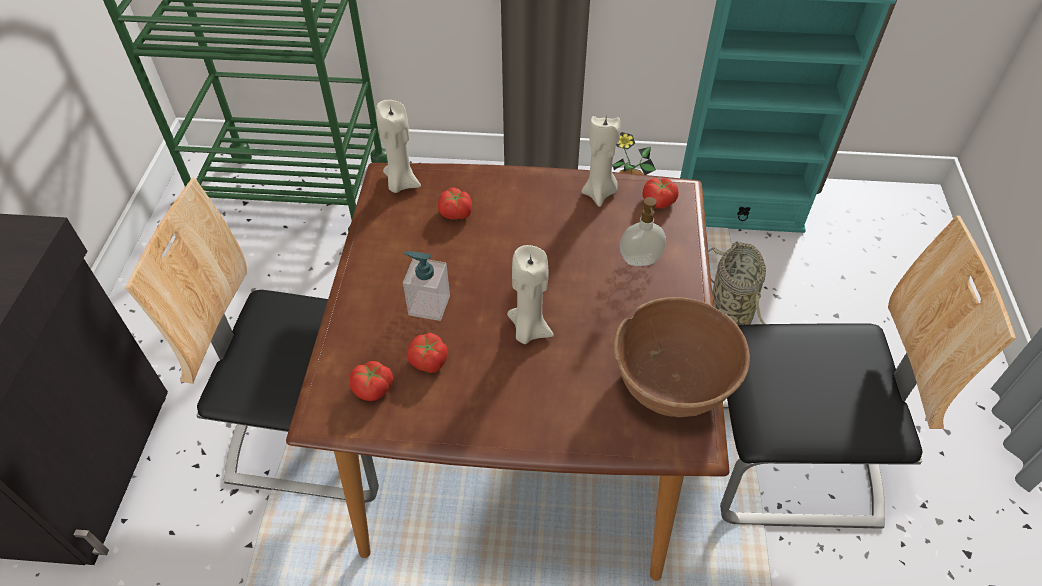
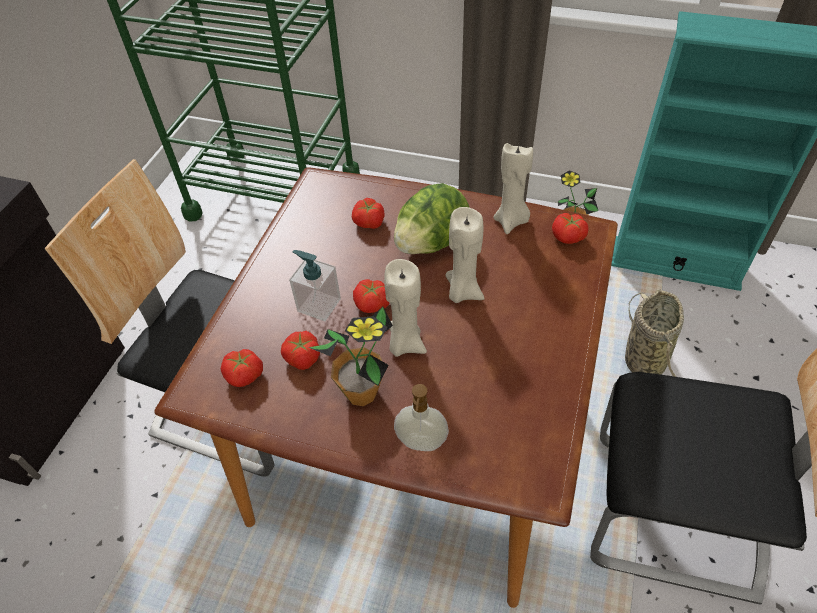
camera: 15 degrees right, 0 degrees up
beige candle [376,100,421,193] -> beige candle moved to [446,207,485,303]
brown bowl [614,297,750,417] -> none
soap dispenser [620,197,666,266] -> soap dispenser moved to [394,384,449,451]
none -> potted plant [308,307,393,406]
none -> tomato [353,279,389,313]
none -> lettuce [394,183,470,254]

